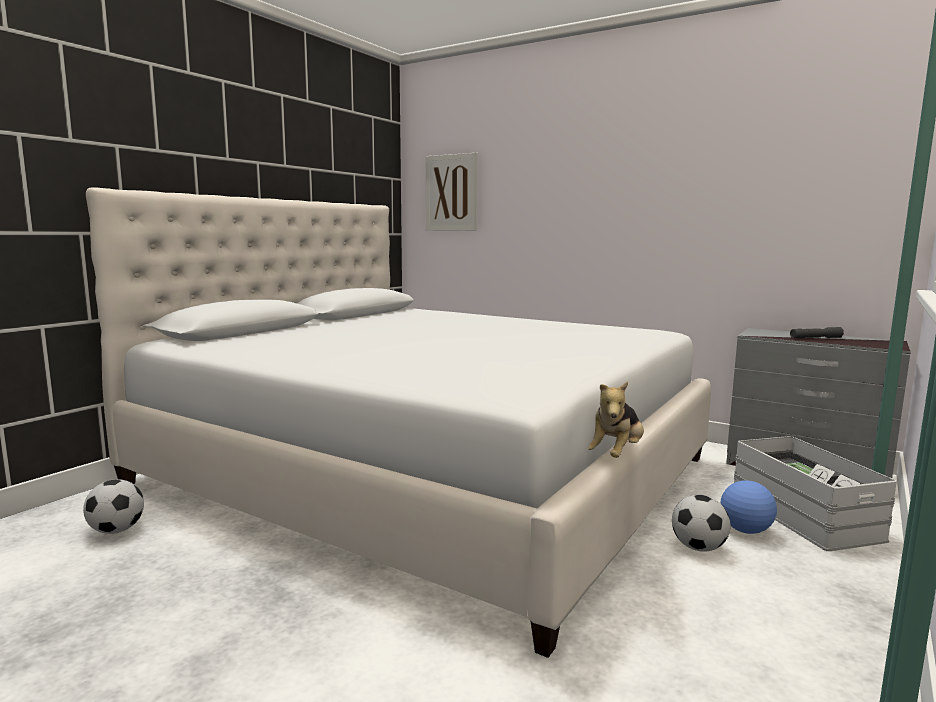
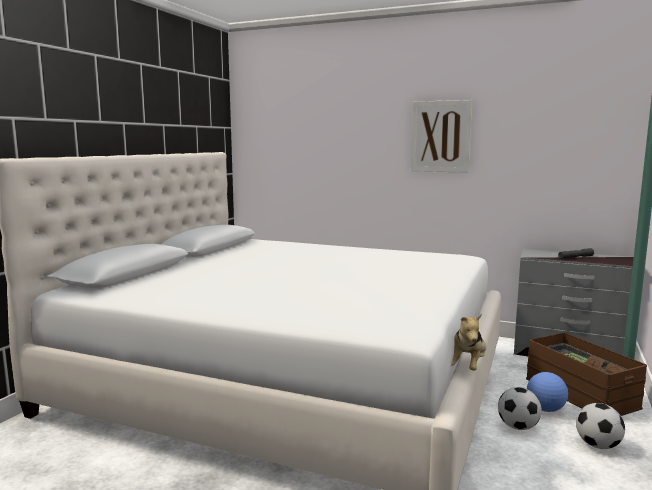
camera: 10 degrees left, 0 degrees up
football [83,479,144,534] -> football moved to [576,403,625,449]
picture [425,153,478,231] -> picture moved to [411,100,472,173]
grey storage box [734,436,897,551] -> brown storage box [526,333,647,416]

